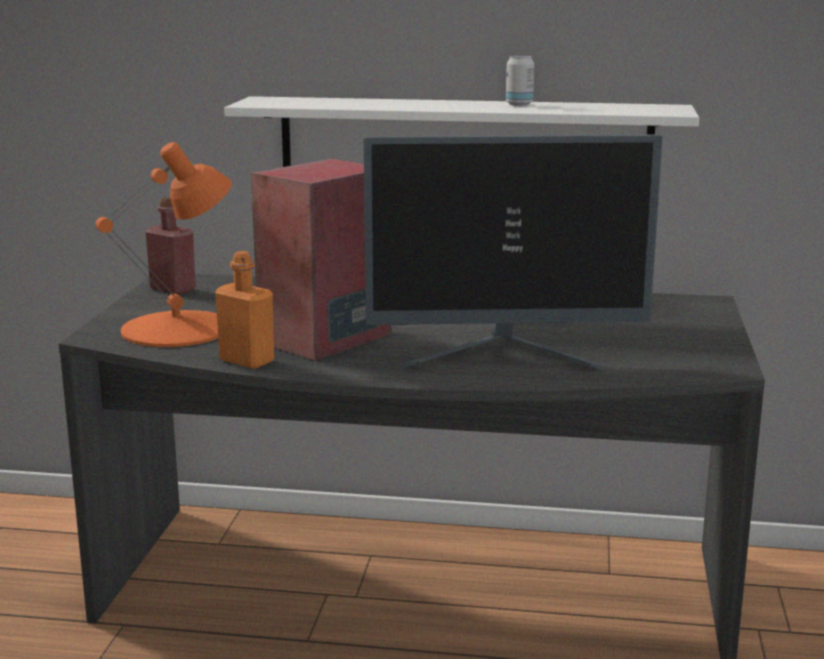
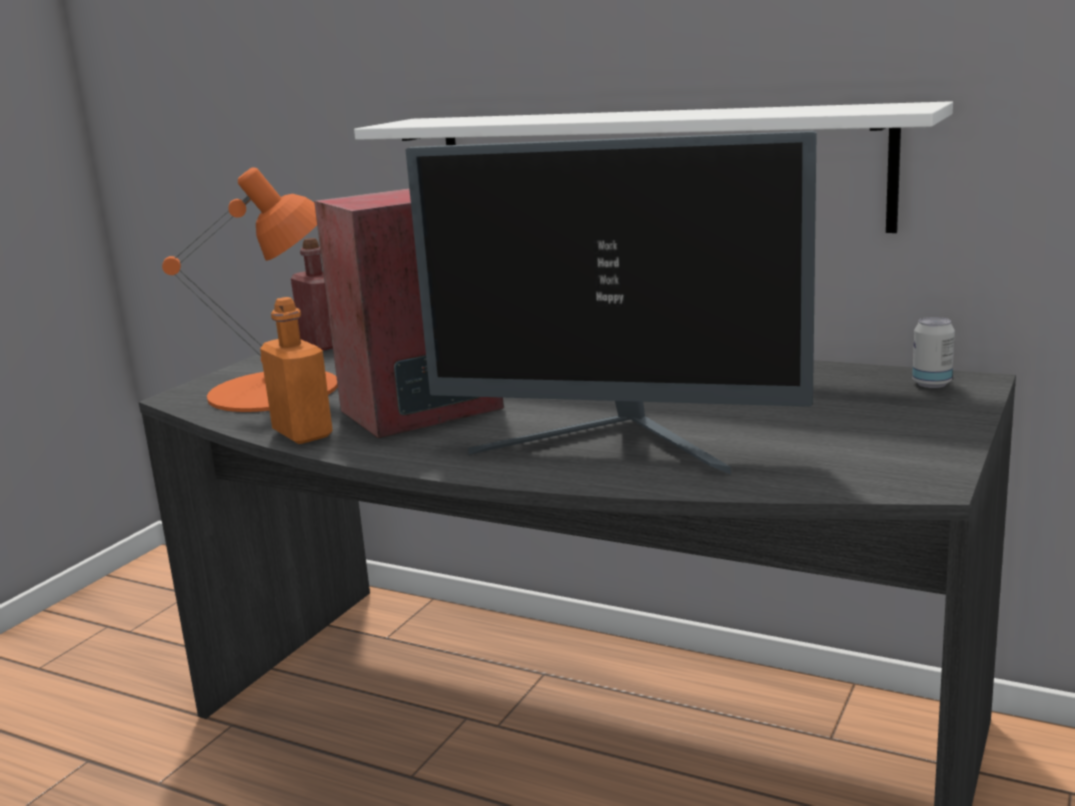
camera: 20 degrees right, 0 degrees up
can [506,56,534,106] -> can moved to [912,317,955,388]

